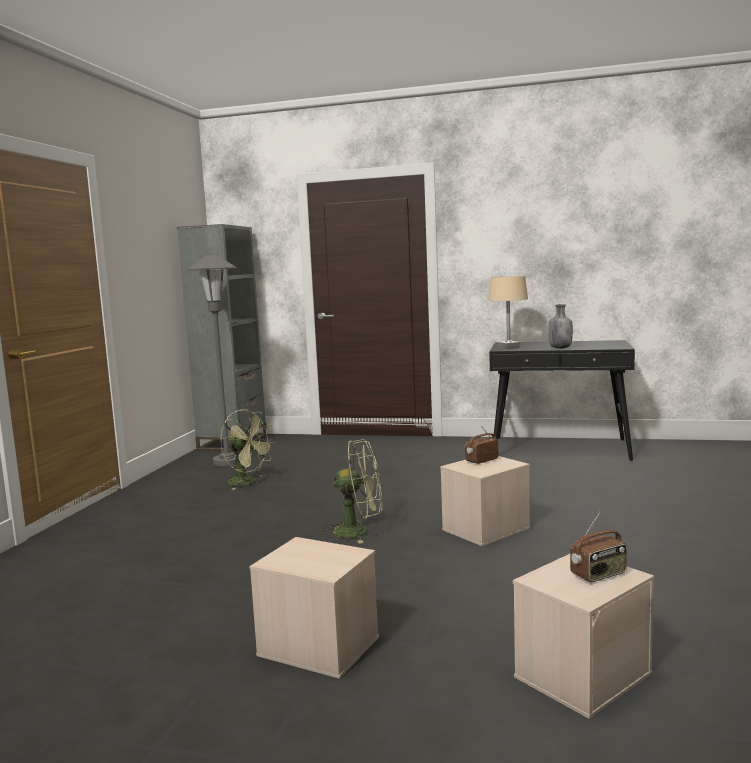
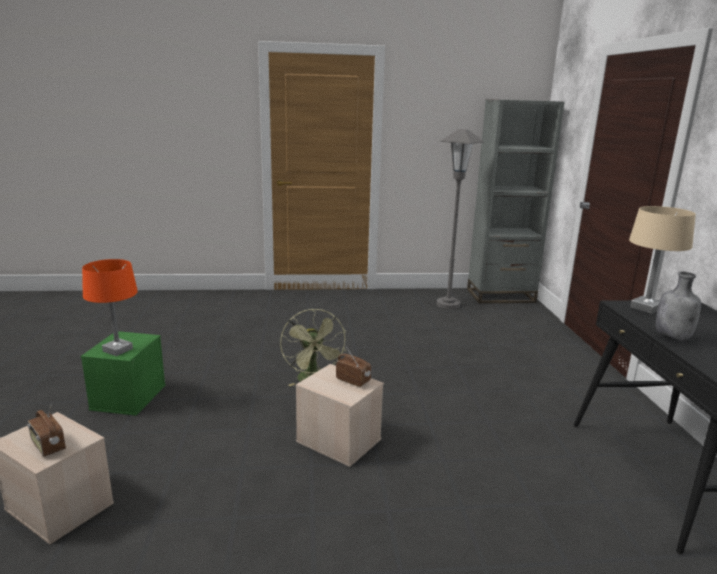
camera: 70 degrees right, 10 degrees up
green fan [220,409,275,490] -> none
beige storage box [249,537,379,679] -> green storage box [81,331,166,416]
none -> orange table lamp [82,259,138,356]

